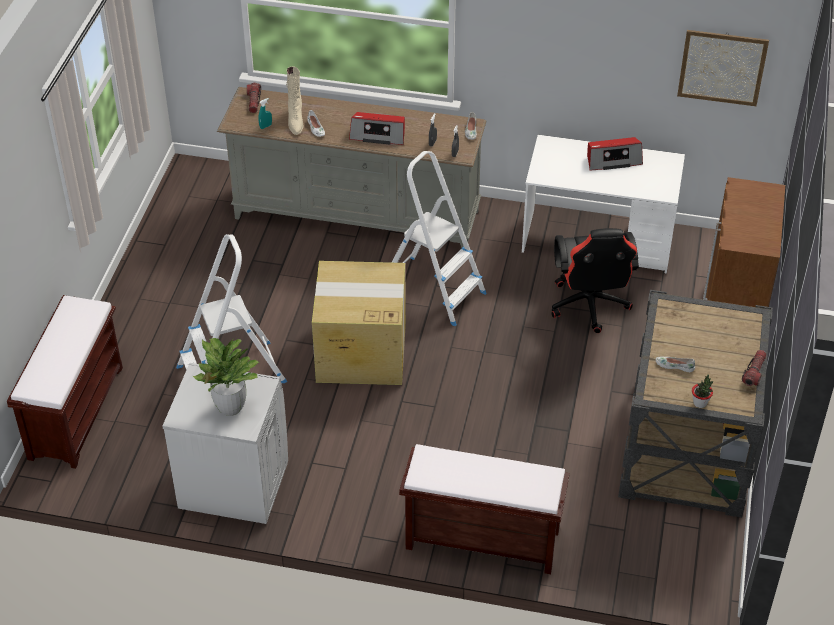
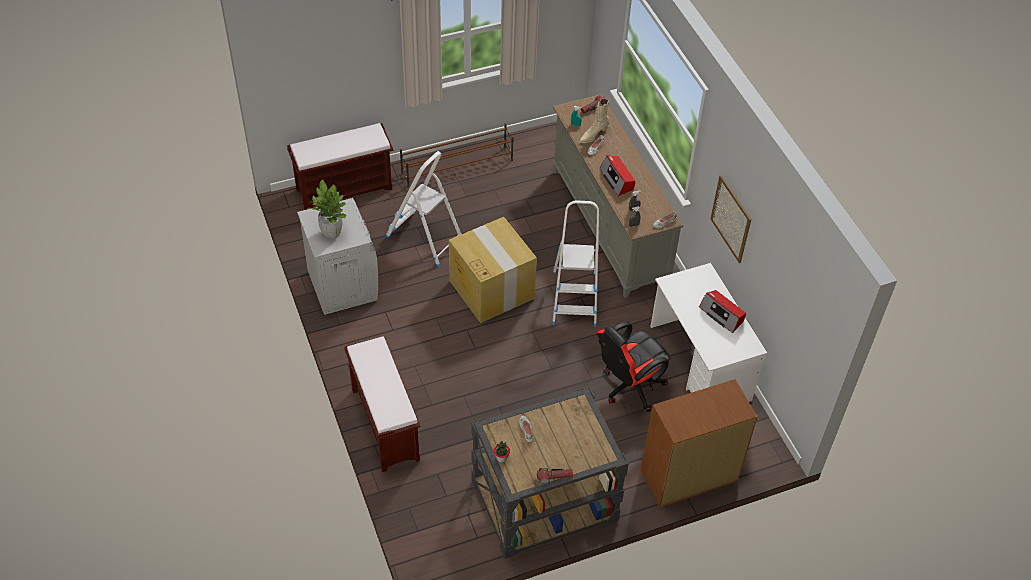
camera: 55 degrees right, 5 degrees up
picture [677,30,769,106] -> picture moved to [710,175,751,263]
none -> brown shoe rack [400,123,514,187]

